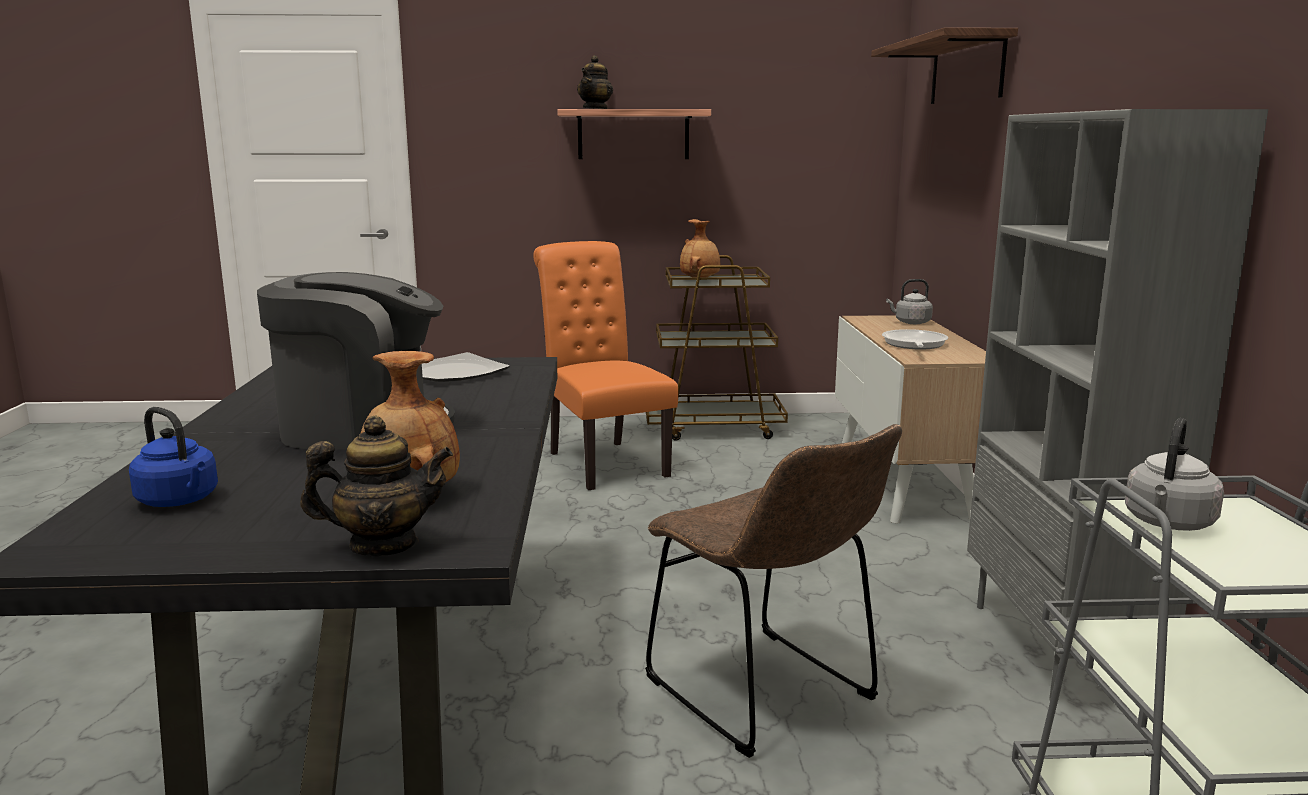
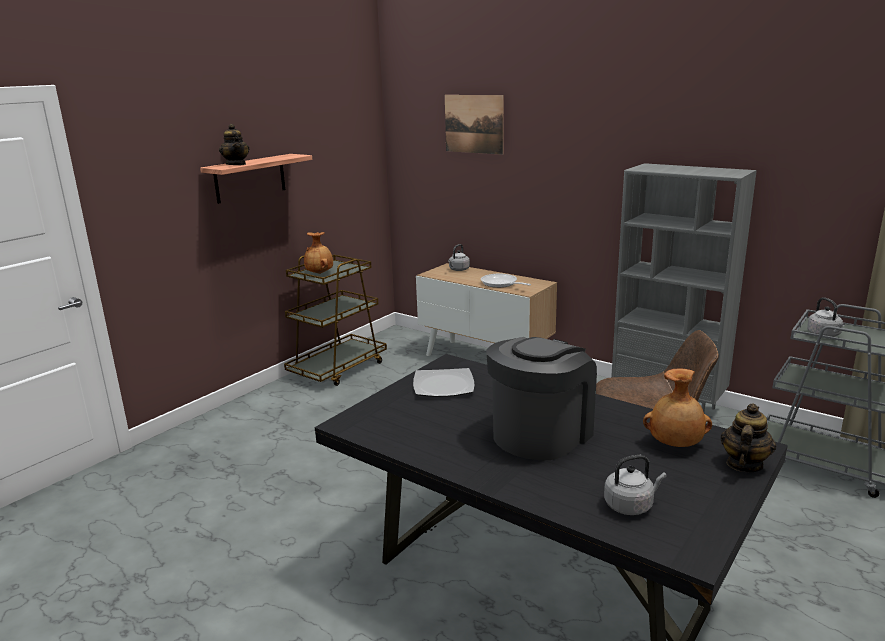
camera: 50 degrees left, 5 degrees up
blue kettle [129,407,218,507] -> grey kettle [604,455,667,515]
orange chair [533,241,678,490] -> none
shelf [871,27,1018,104] -> picture [445,95,504,155]

